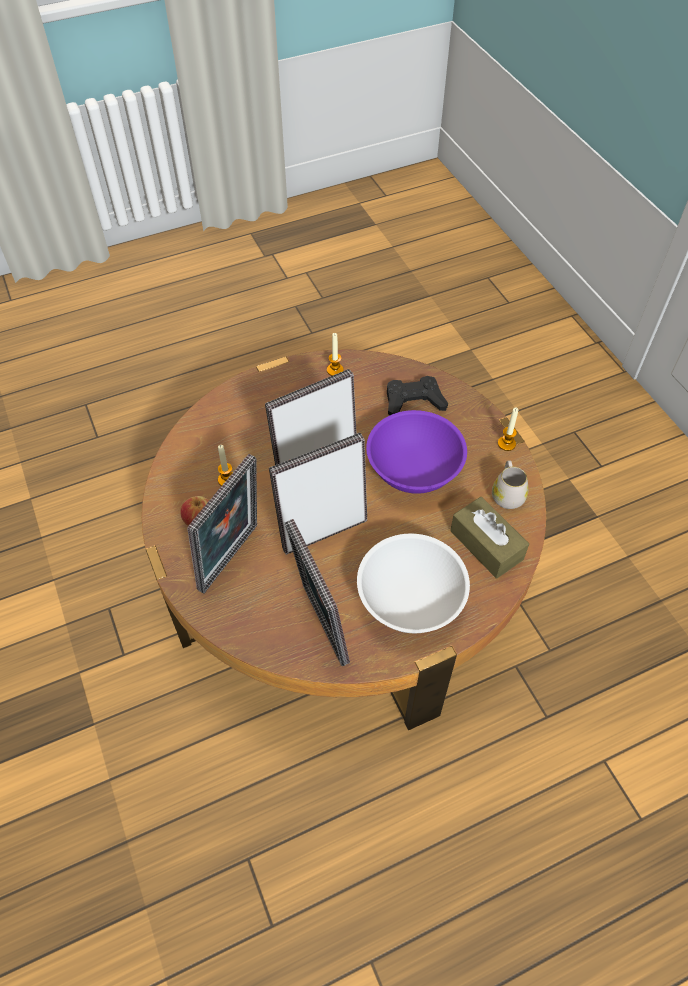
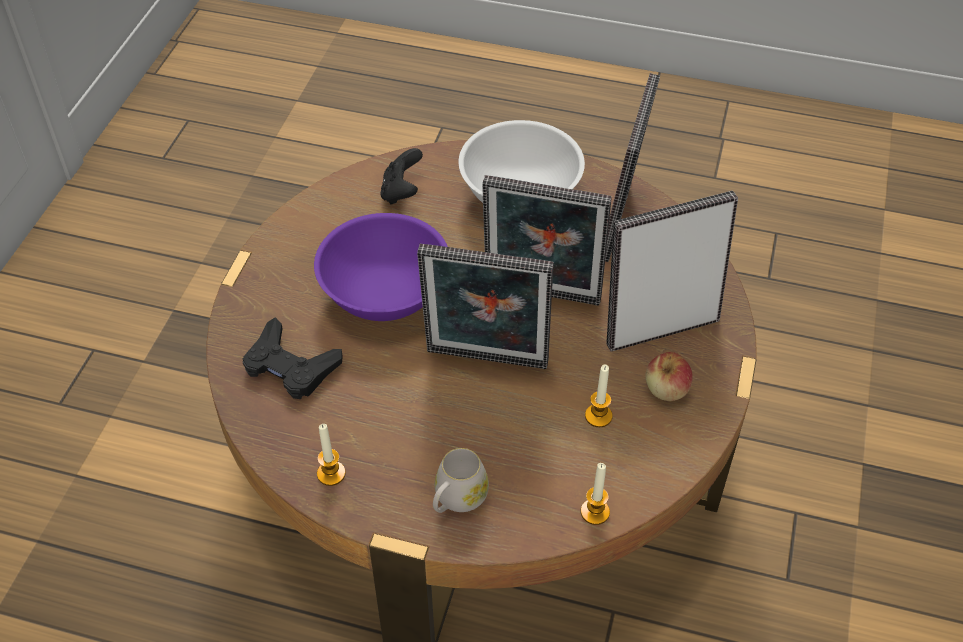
camera: 140 degrees left, 5 degrees down
brown tissue box [450,497,529,579] -> black game controller [381,148,423,204]
white mug [492,461,528,509] -> white mug moved to [433,448,489,513]
candle [498,407,518,451] -> candle moved to [581,463,610,525]

